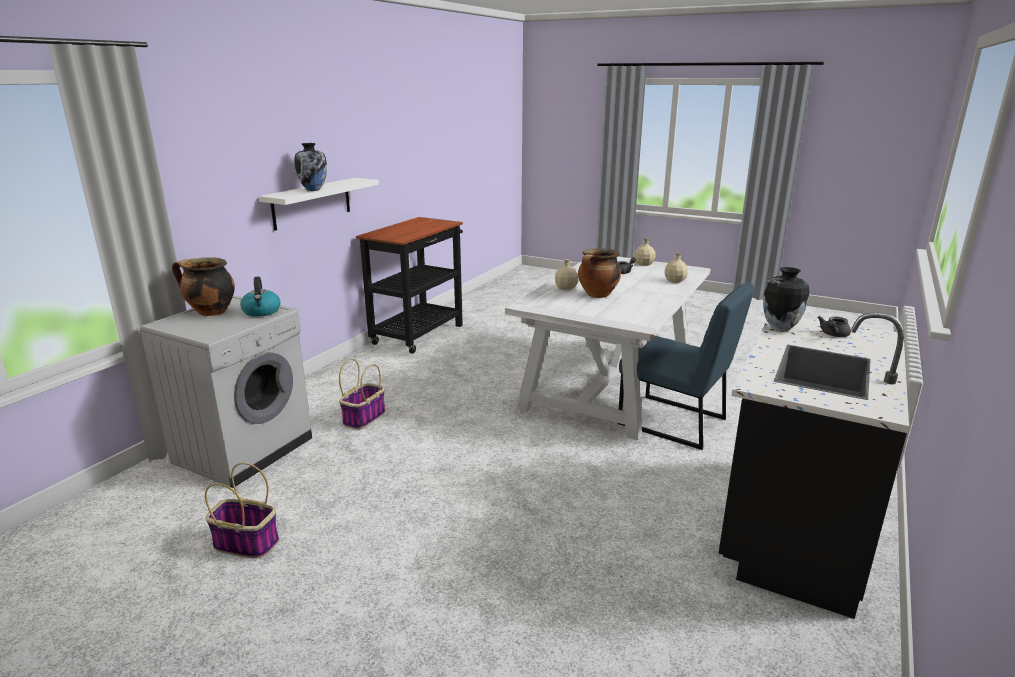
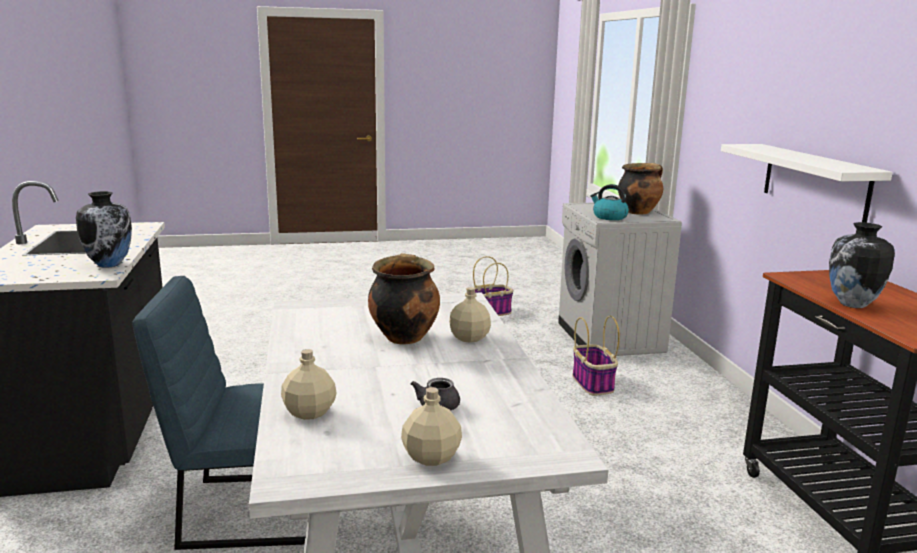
camera: 140 degrees right, 5 degrees down
vase [294,143,327,191] -> vase moved to [829,222,895,308]
grey teapot [818,316,851,337] -> none

